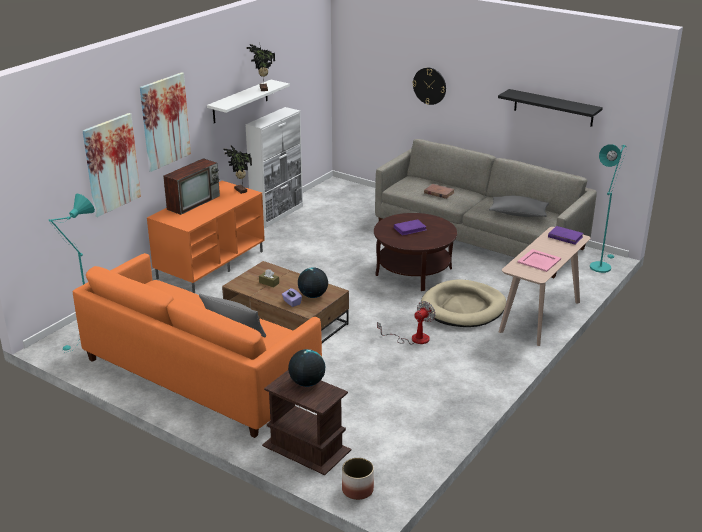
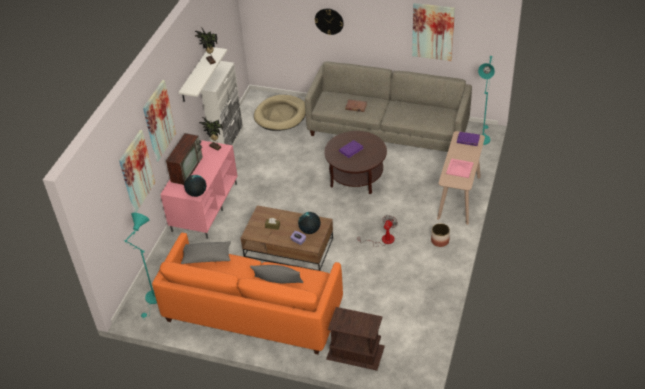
camera: 15 degrees left, 15 degrees up
orange tv stand [147,181,265,293] -> pink tv stand [160,140,238,239]
globe [288,349,325,387] -> globe moved to [184,175,206,197]
planter [342,458,374,500] -> planter moved to [431,223,450,247]
beige dog bed [421,279,506,327] -> beige dog bed moved to [254,95,306,131]
grey pillow [489,196,549,217] -> grey pillow moved to [181,241,231,264]
black shelf [498,89,603,127] -> picture [412,3,455,61]

